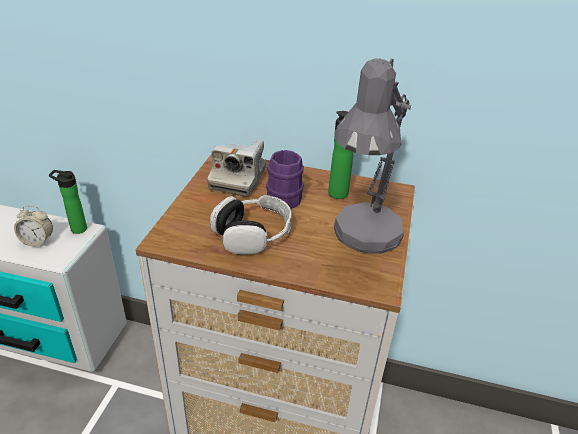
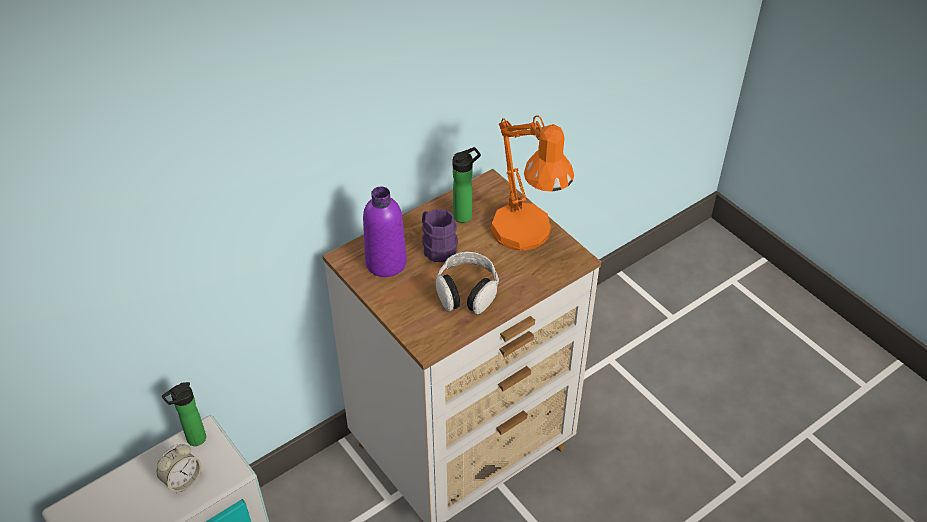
camera: 50 degrees left, 10 degrees up
camera [207,140,266,197] -> purple bottle [363,186,407,277]
grey table lamp [334,58,411,254] -> orange table lamp [491,116,574,251]

